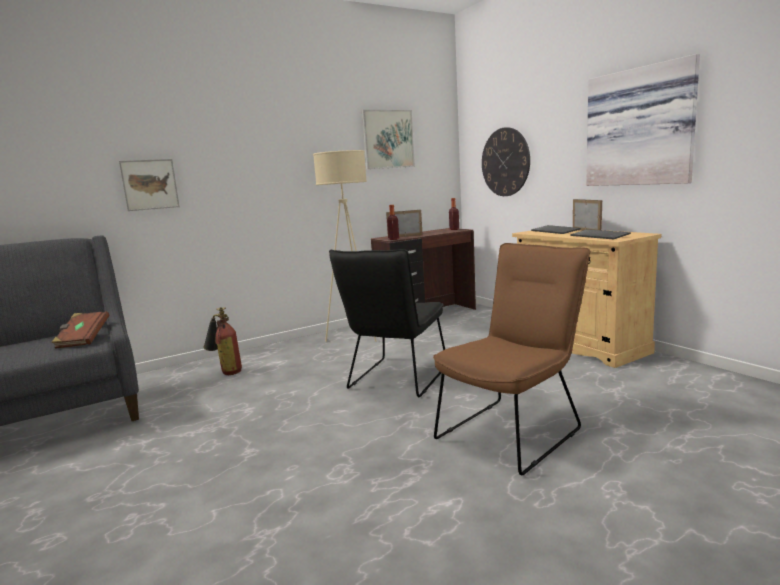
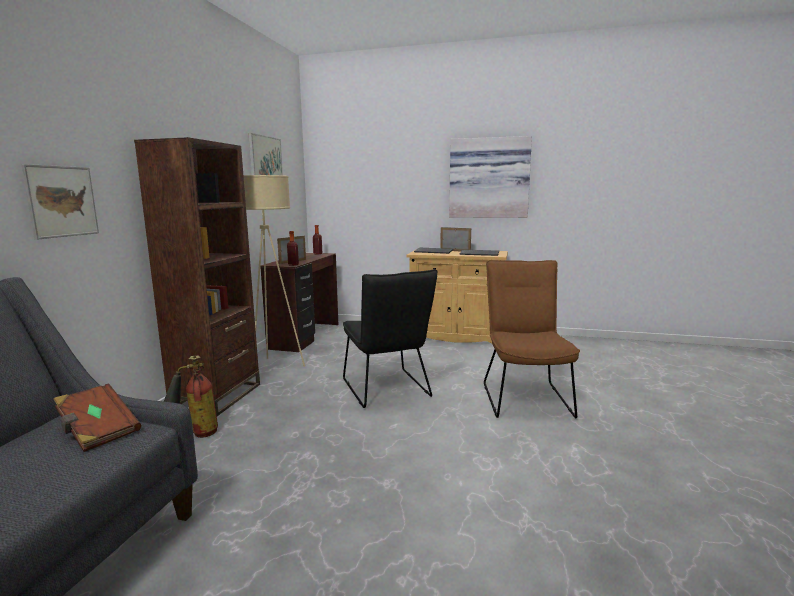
camera: 45 degrees left, 0 degrees up
wall clock [482,127,530,196] -> none
none -> brown bookcase [134,137,260,416]

